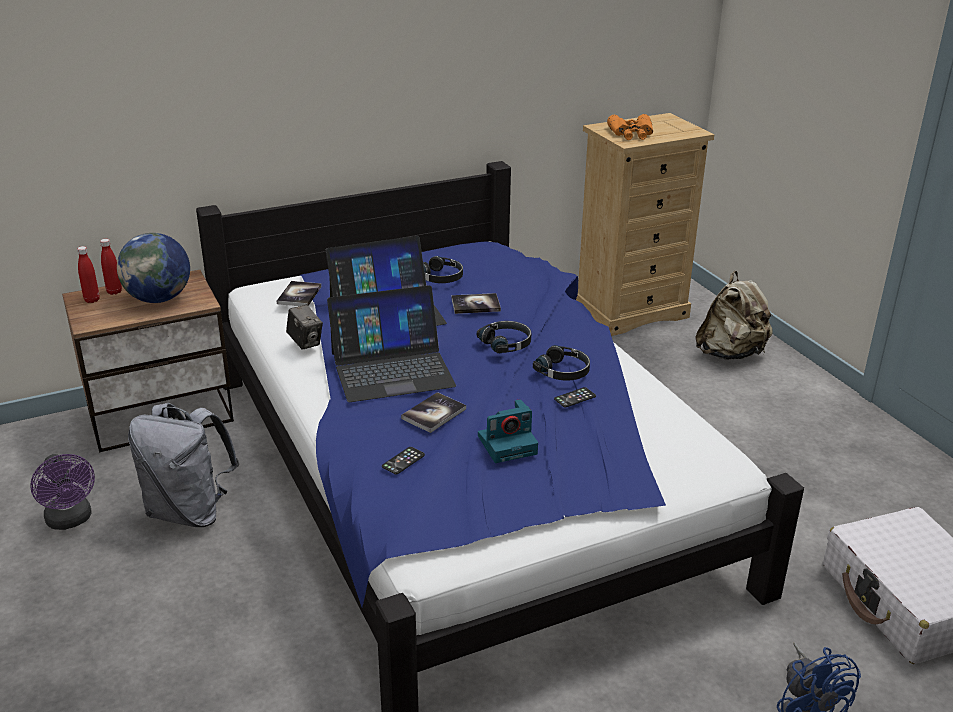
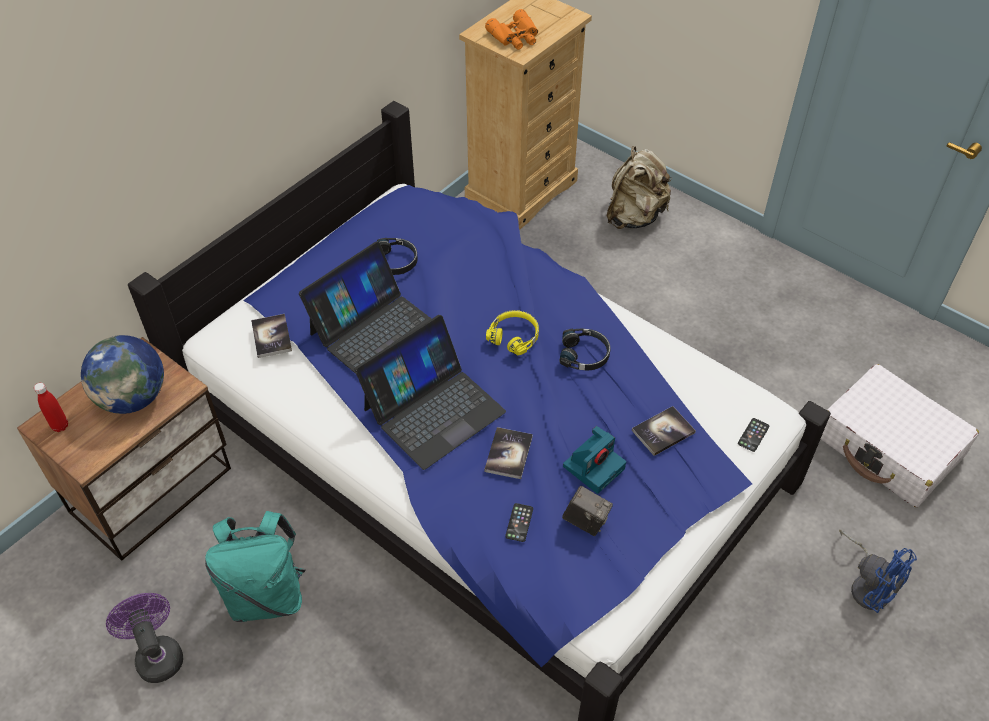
camera: 25 degrees left, 20 degrees up
purple fan [30,454,95,530] -> purple fan turned 150 degrees counterclockwise [106,593,183,683]
red bottle [100,239,122,295] -> none
grey backpack [128,403,239,527] -> turquoise backpack [205,511,306,622]
camera [286,305,323,350] -> camera moved to [562,486,613,536]
book [451,293,501,314] -> book moved to [632,406,696,456]
black headphones [477,321,531,353] -> yellow headphones [486,310,539,356]
phone [554,387,596,408] -> phone moved to [738,418,769,452]

